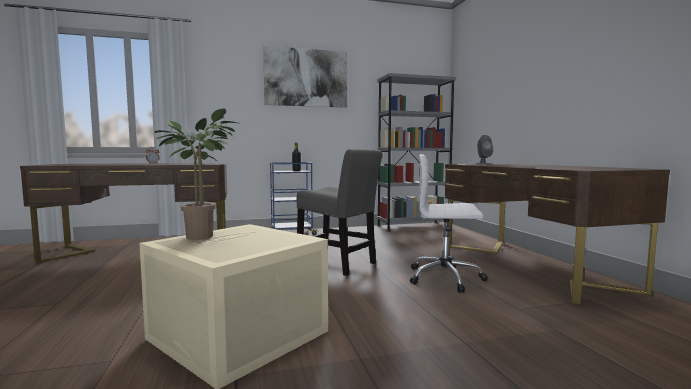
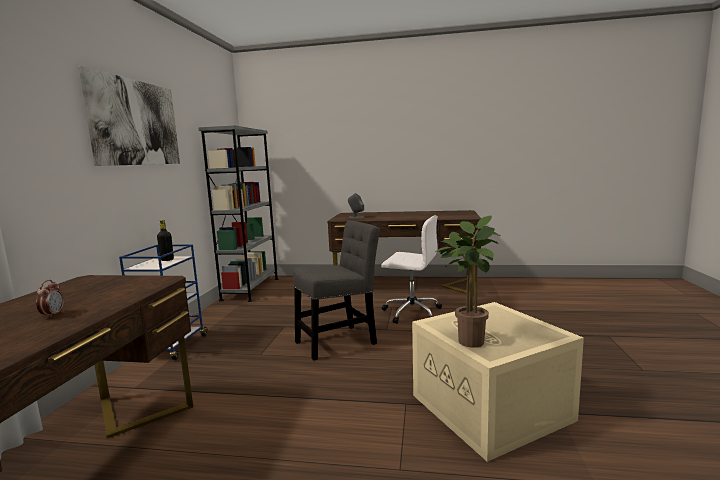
camera: 65 degrees left, 5 degrees up
white office chair [410,154,488,293] -> white office chair turned 105 degrees counterclockwise [381,215,442,324]

